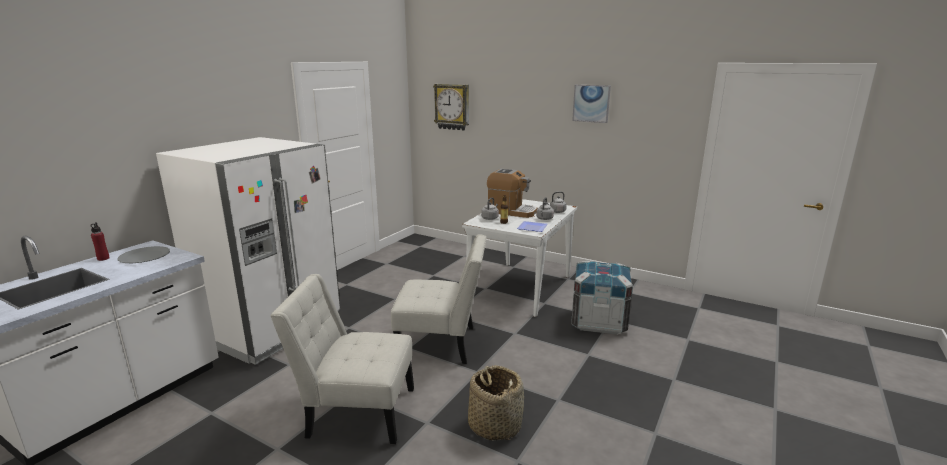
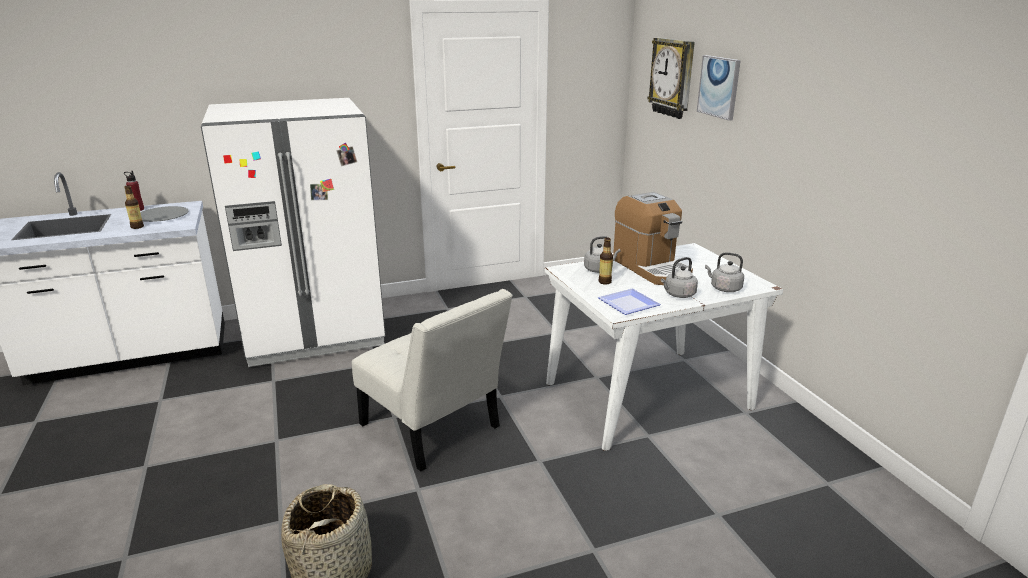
camera: 40 degrees right, 5 degrees up
white chair [270,274,414,444] -> none
crate [571,261,633,335] -> none
picture [572,85,611,123] -> picture moved to [697,55,741,121]
none -> bottle [125,185,144,229]

